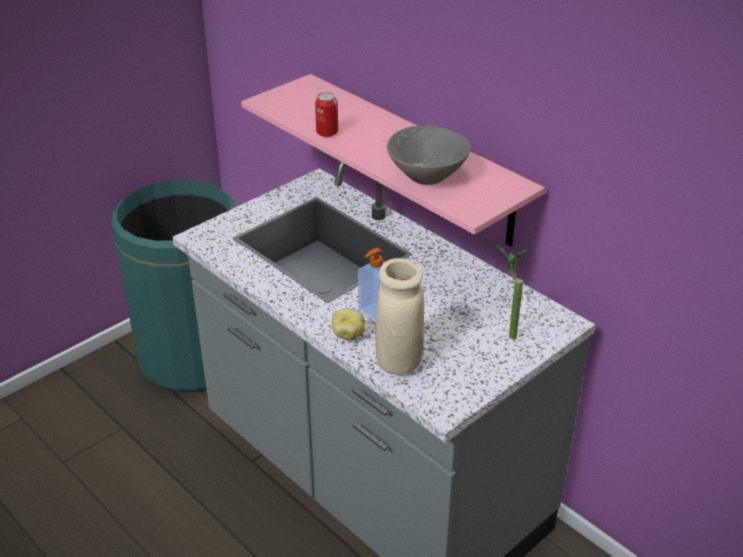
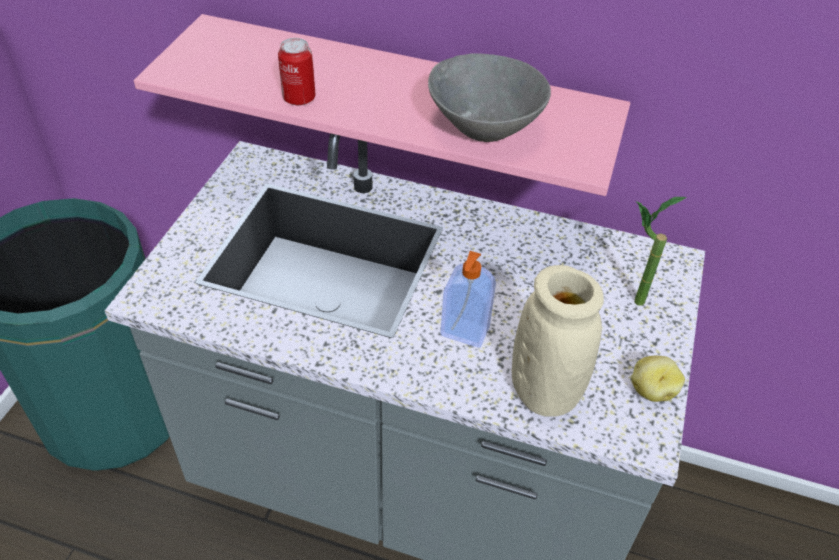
camera: 30 degrees left, 10 degrees up
potato [332,308,365,341] -> potato moved to [631,356,685,402]

